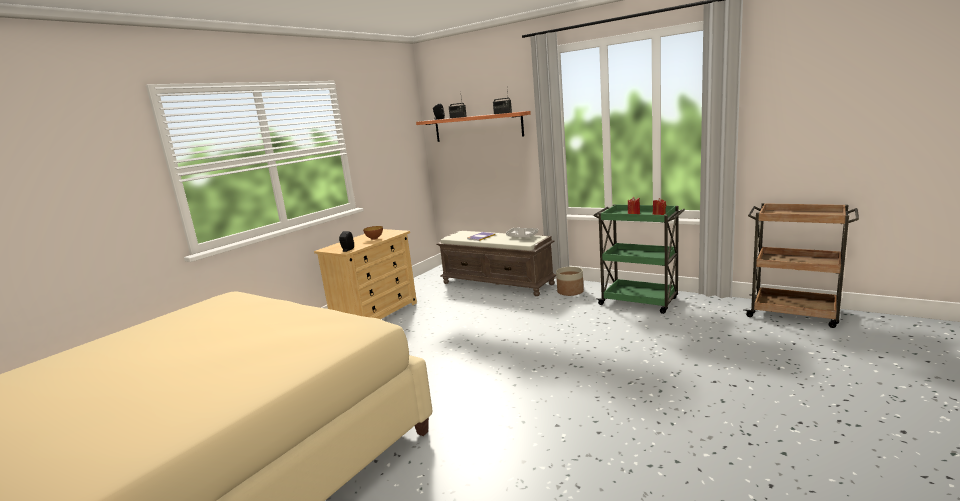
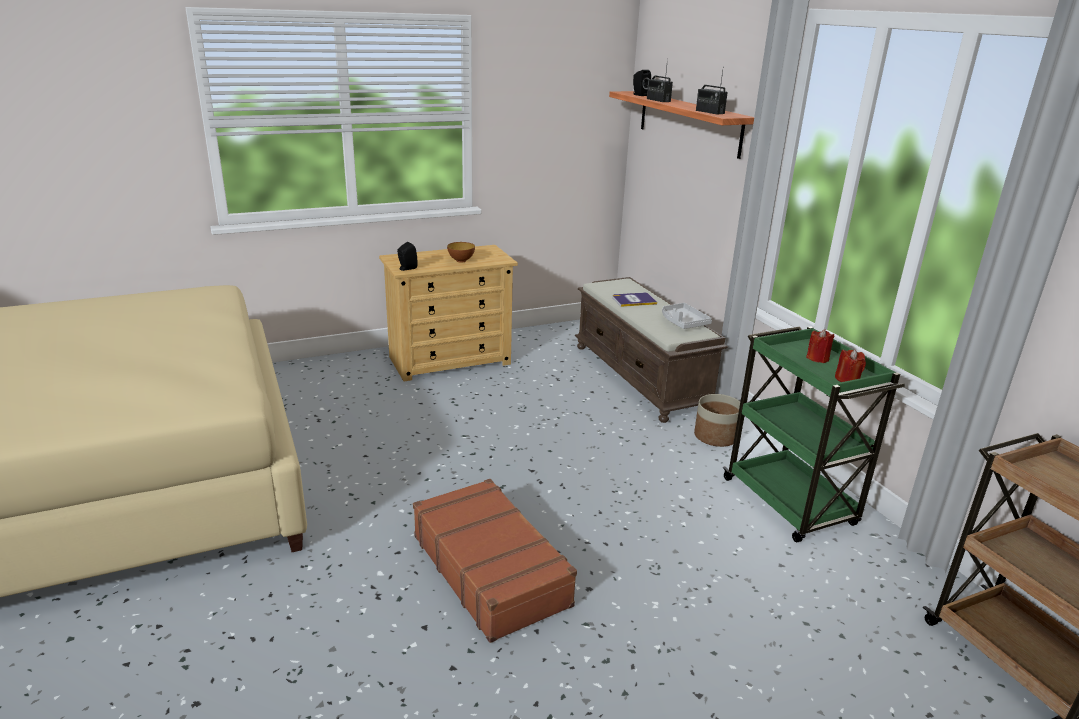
camera: 30 degrees right, 10 degrees up
none -> brown suitcase [413,479,577,643]

